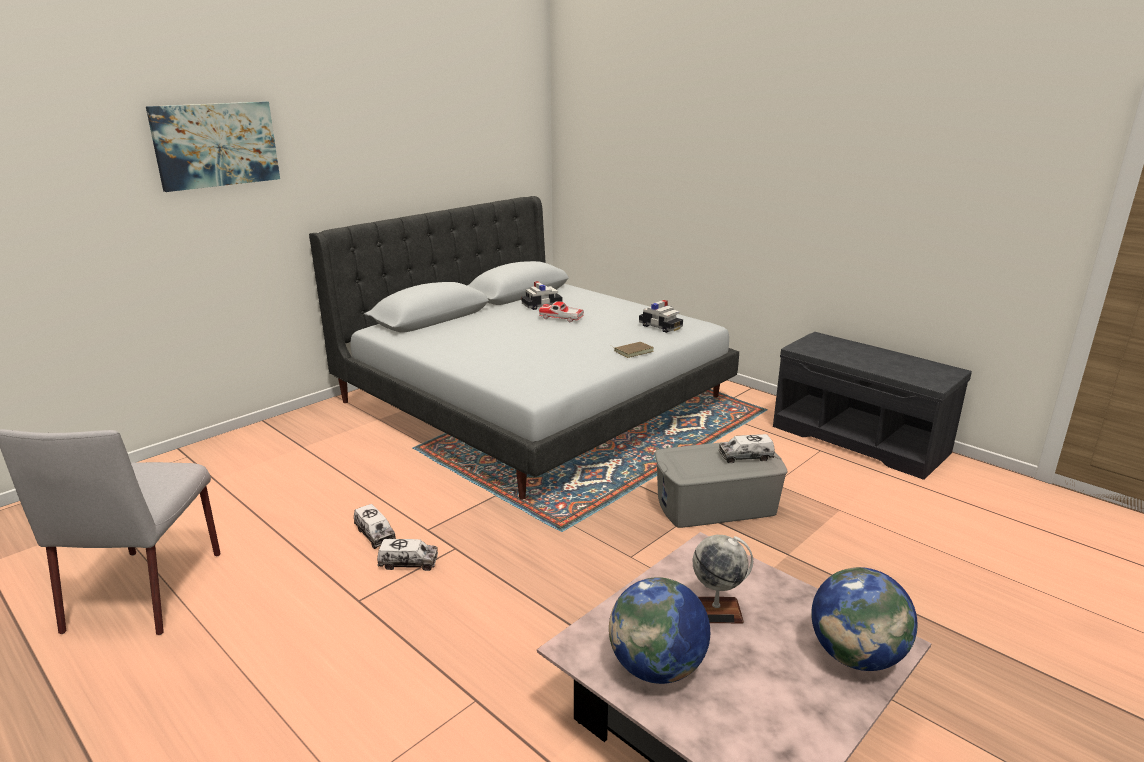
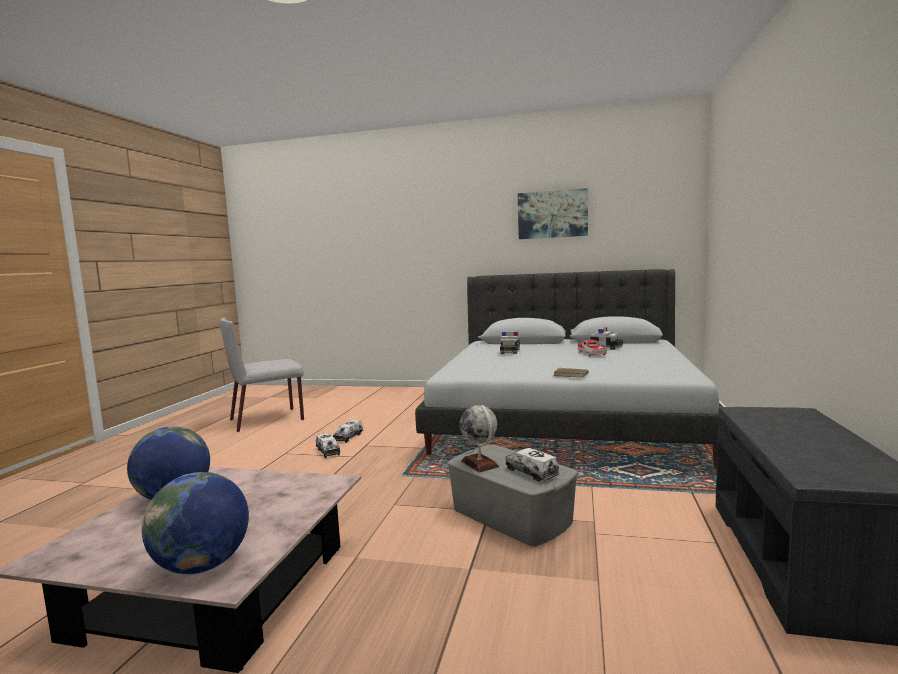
camera: 60 degrees right, 15 degrees down
picture [146,101,280,192] -> picture moved to [518,188,588,239]
toy car [639,300,683,333] -> toy car moved to [500,331,520,354]
globe [693,535,753,623] -> globe moved to [460,405,499,472]

